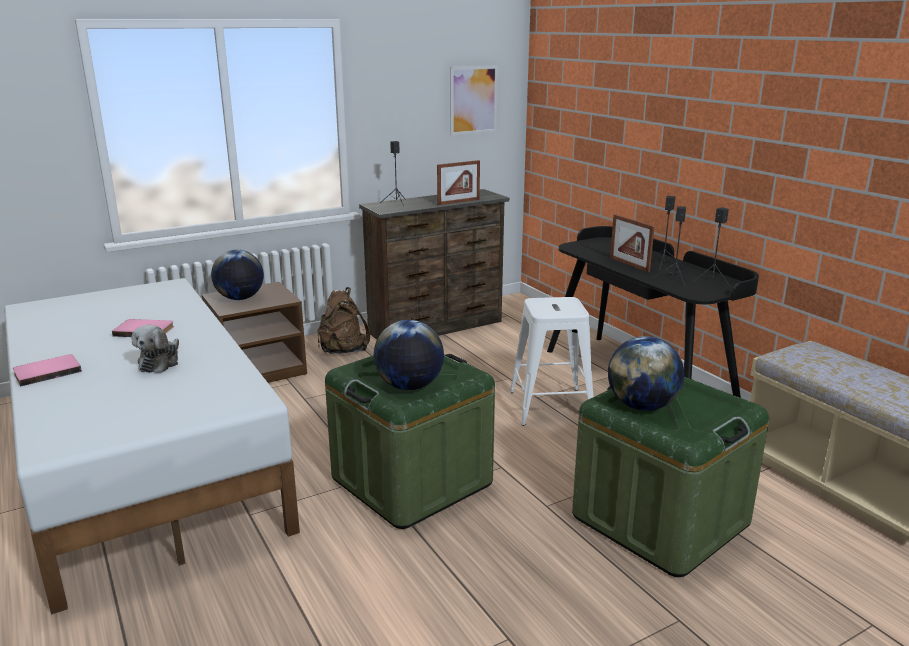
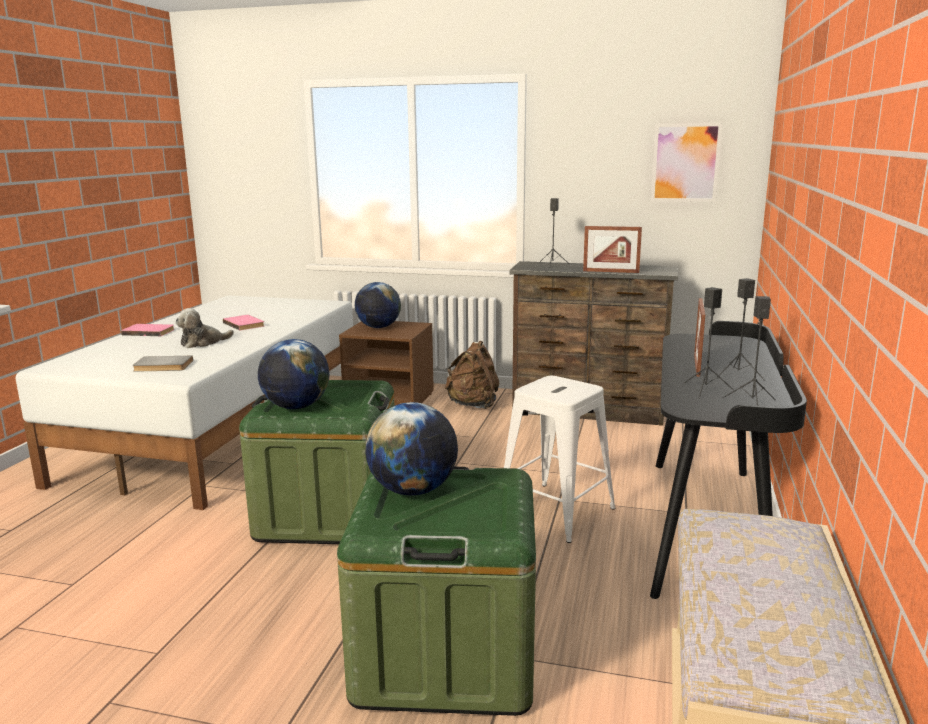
camera: 45 degrees right, 5 degrees down
none -> grey book [133,356,193,372]

